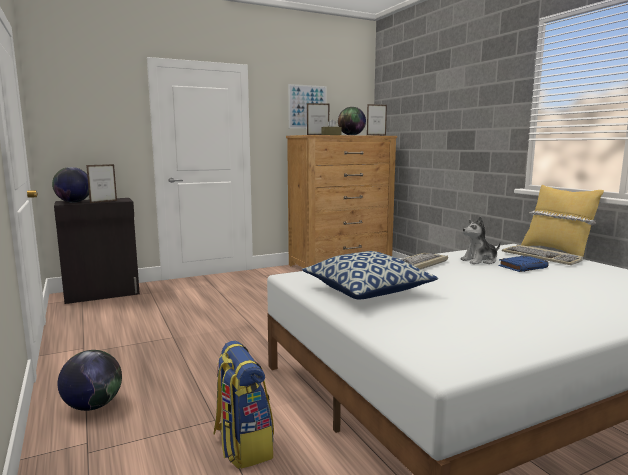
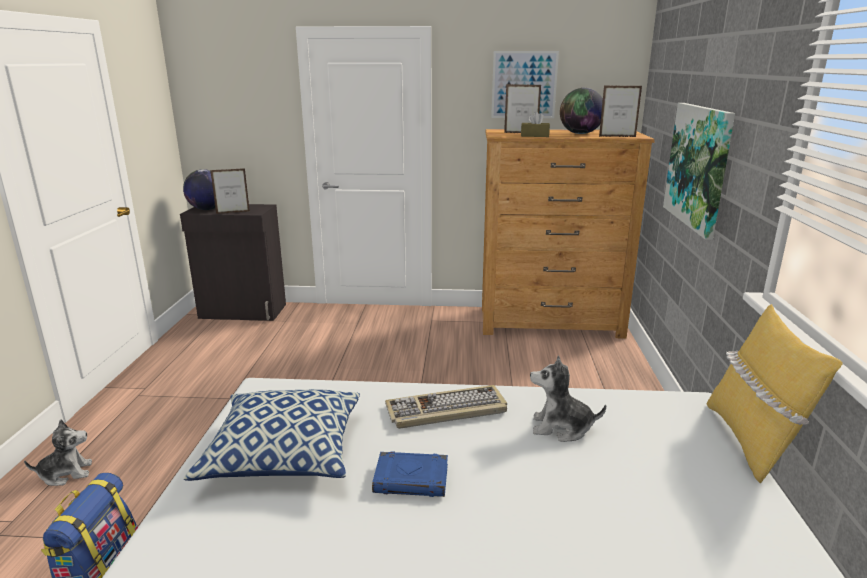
camera: 30 degrees right, 10 degrees up
globe [58,350,122,411] -> plush toy [24,419,92,486]
blue book [499,256,549,272] -> blue book moved to [372,451,448,497]
keyboard [502,245,583,265] -> none
none -> picture [663,103,735,240]

